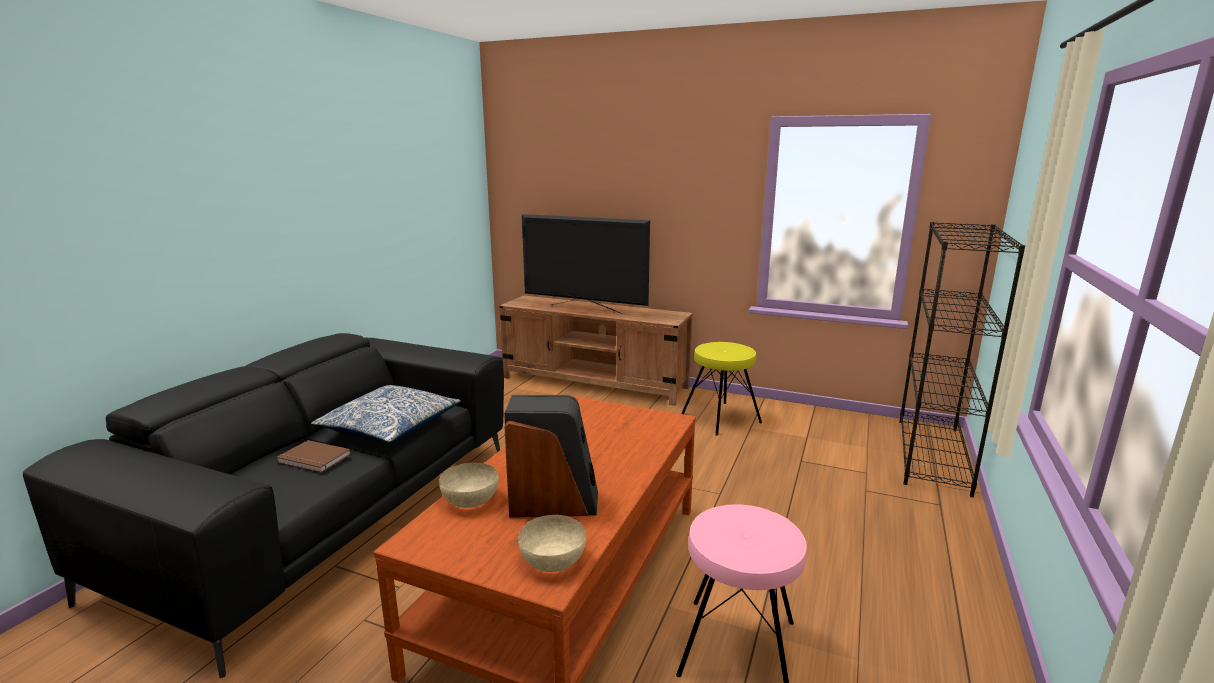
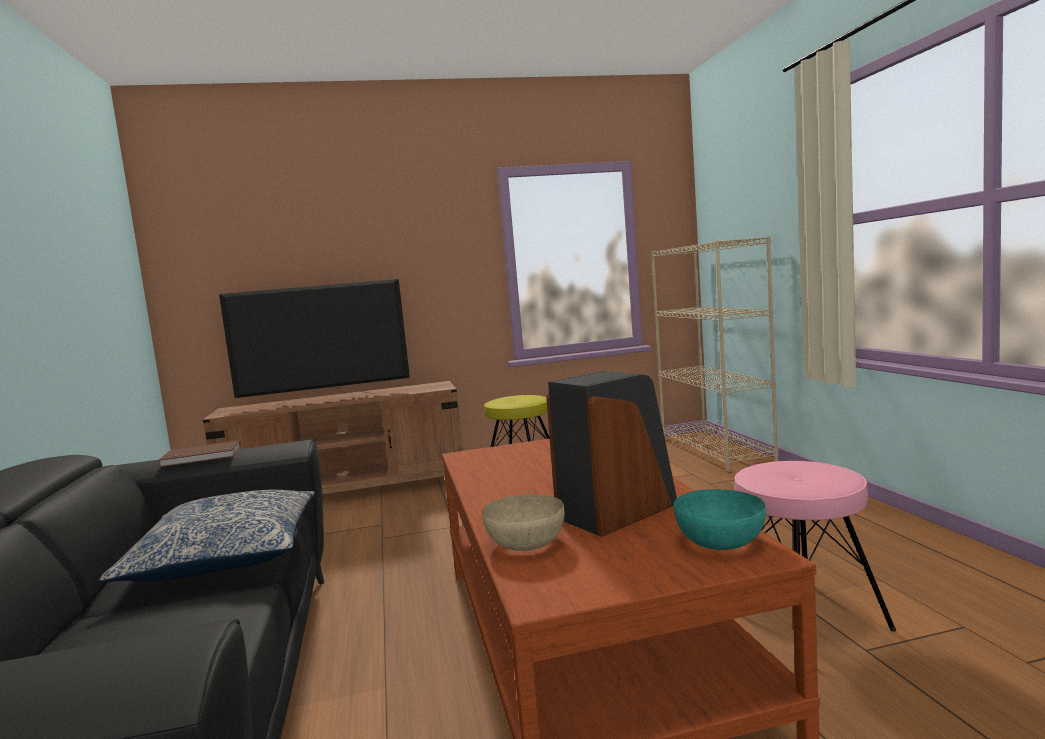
camera: 35 degrees left, 10 degrees down
brown book [276,440,351,473] -> brown book moved to [158,440,241,467]
beige bowl [518,515,586,572] -> turquoise bowl [674,489,766,550]
black bookcase [899,222,1025,497] -> beige bookcase [651,236,778,472]

